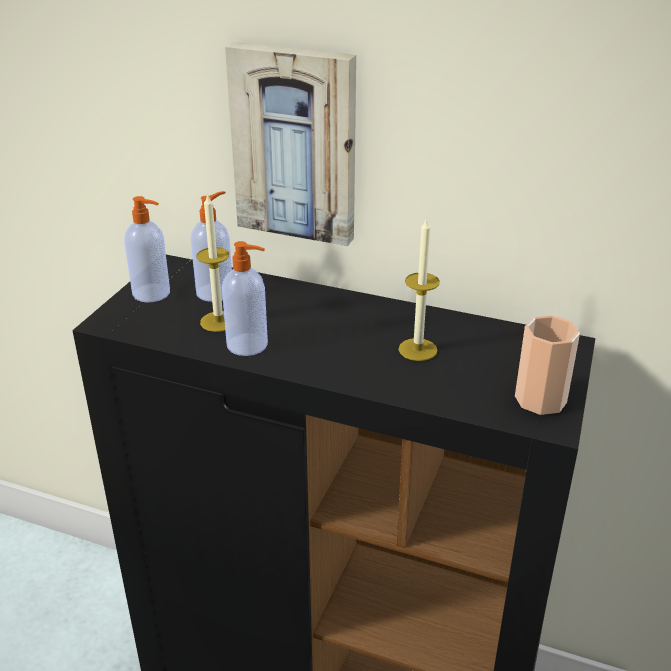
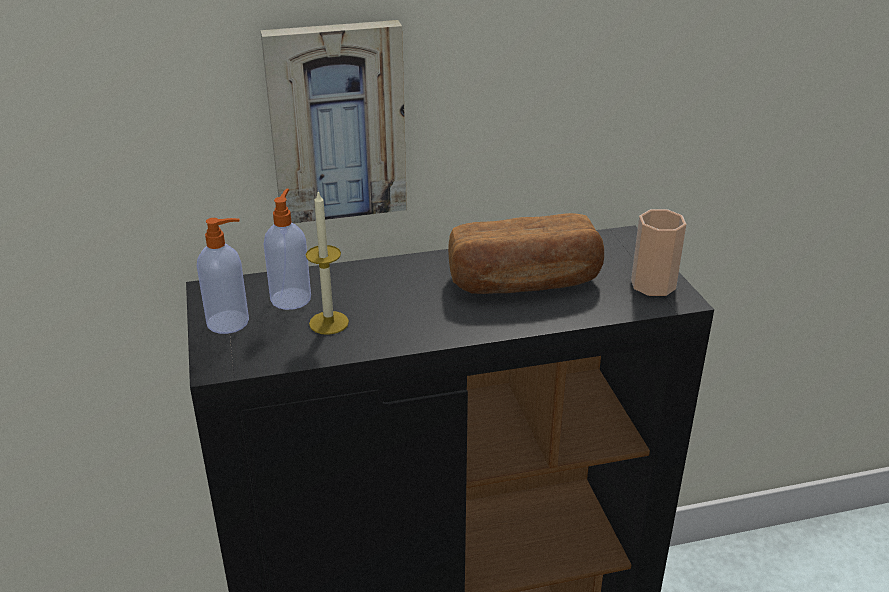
camera: 35 degrees left, 0 degrees up
soap dispenser [222,241,268,356] -> none
candle [398,217,440,361] -> bread [448,213,604,294]

